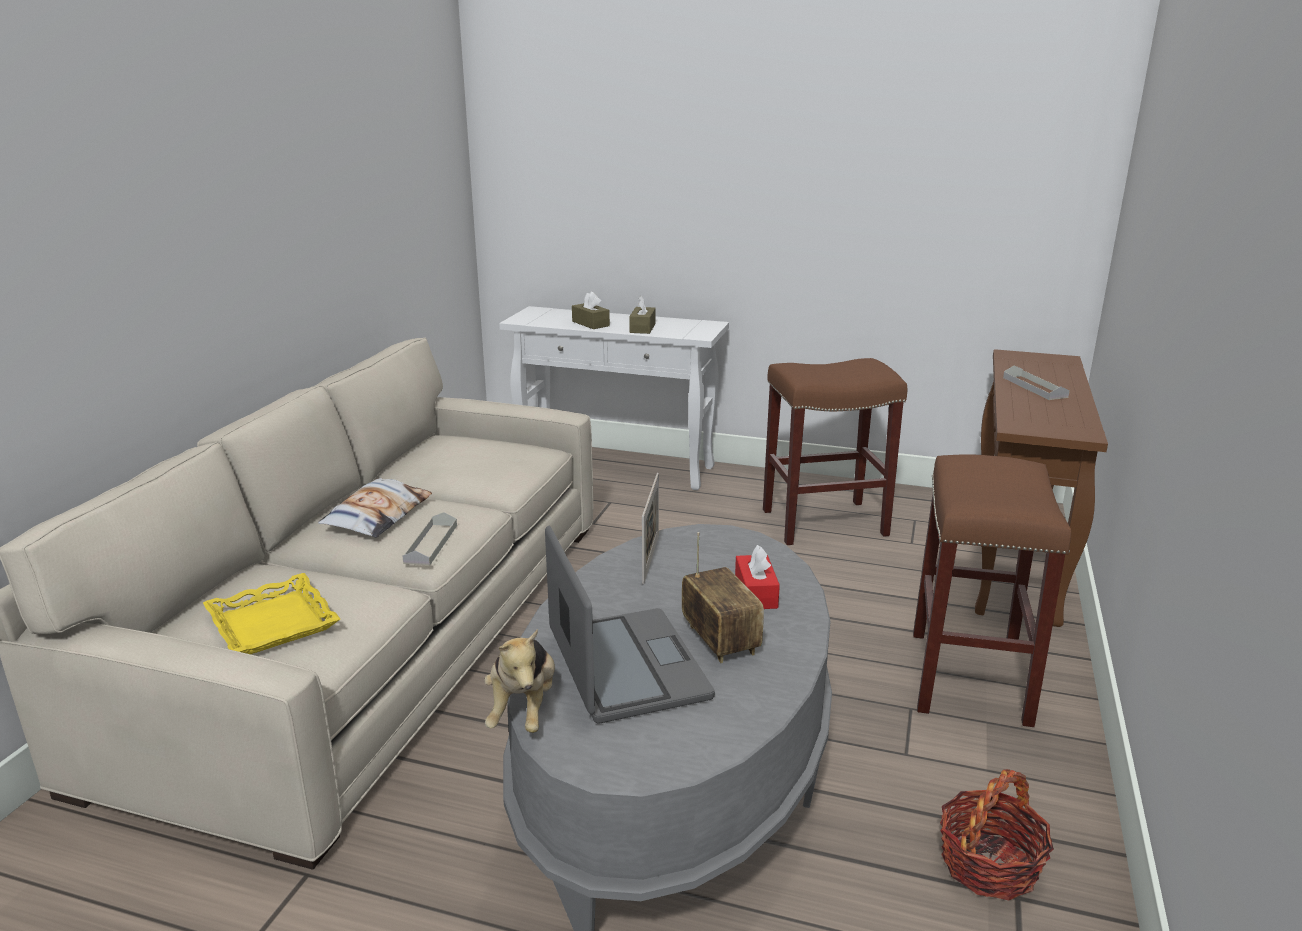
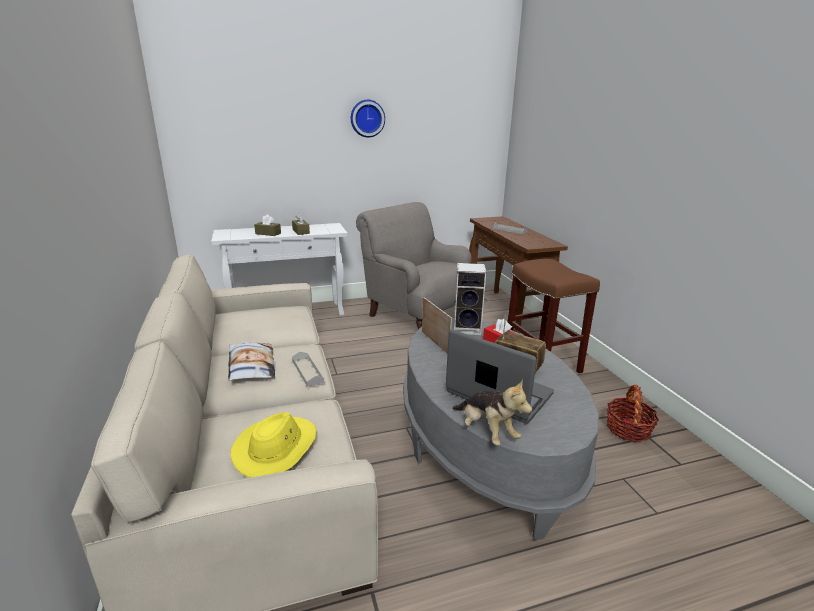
camera: 35 degrees left, 0 degrees up
yellow tray [203,573,340,654] -> yellow hat [230,412,316,478]
brown stool [763,358,907,545] -> grey armchair [356,202,472,329]
none -> wall clock [351,100,385,138]
none -> speaker [454,263,486,335]

